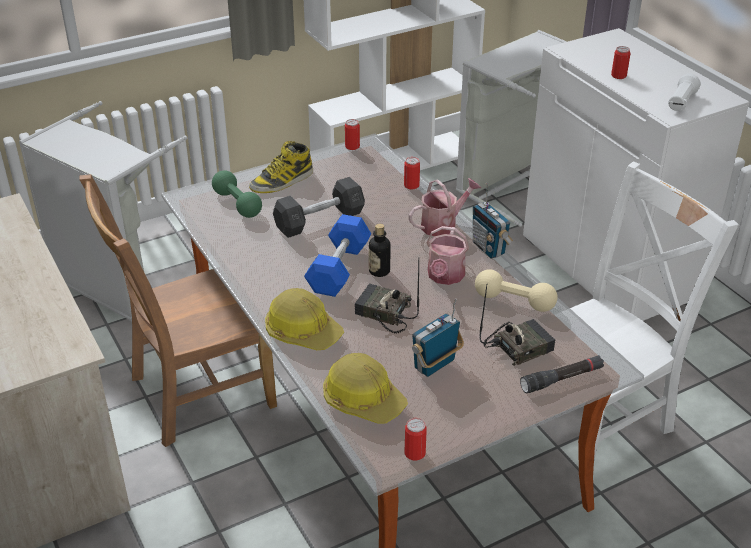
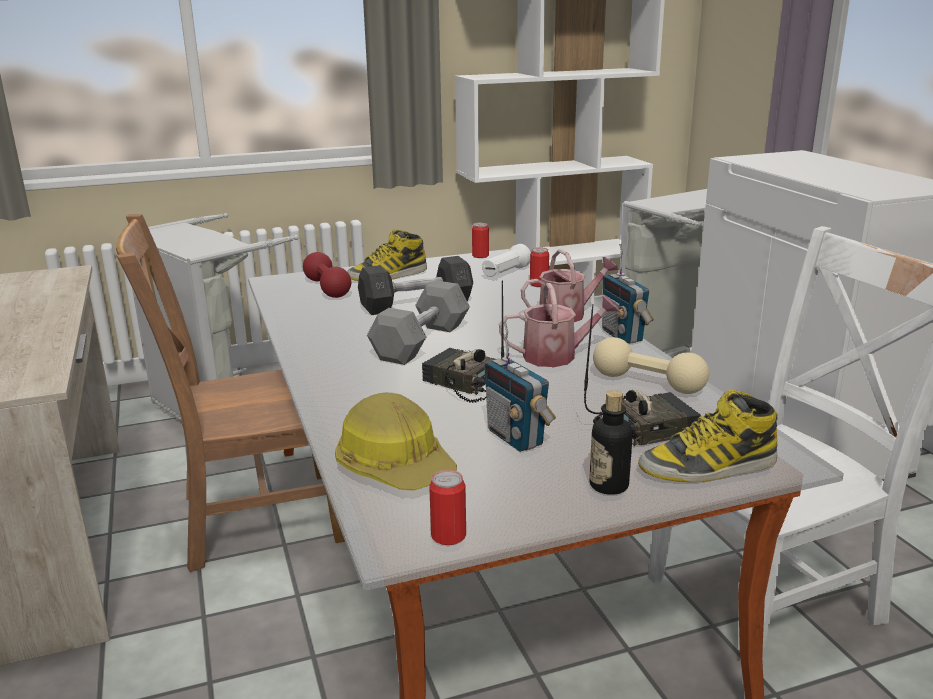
camera: 10 degrees right, 15 degrees down
green dumbbell [212,170,262,218] -> red dumbbell [303,252,351,298]
hard hat [265,288,344,350] -> none
blue dumbbell [304,214,371,297] -> grey dumbbell [367,280,470,365]
bottle [369,224,390,277] -> bottle moved to [589,390,633,495]
radio [412,298,464,377] -> radio turned 90 degrees counterclockwise [484,321,556,452]
watering can [427,226,469,285] -> watering can turned 120 degrees counterclockwise [499,283,619,367]
black flashlight [520,355,604,393] -> boot [638,390,778,482]
can [611,46,631,79] -> none
white flashlight [668,73,701,111] -> white flashlight moved to [482,244,531,277]

